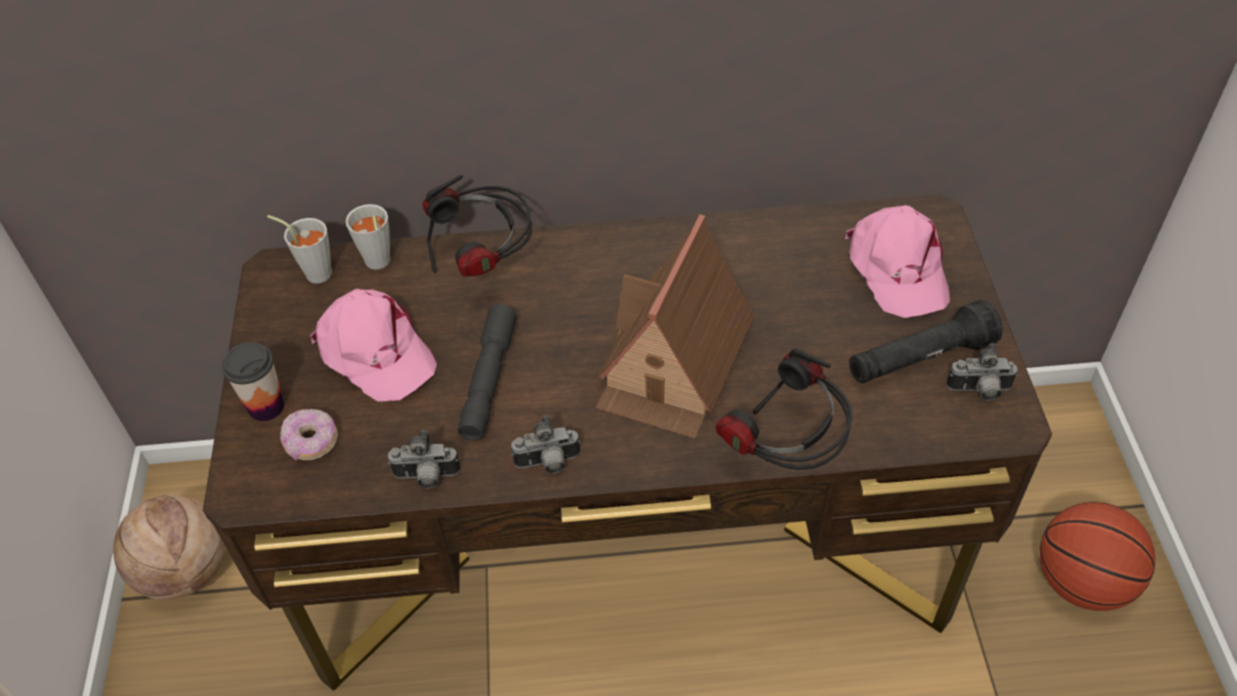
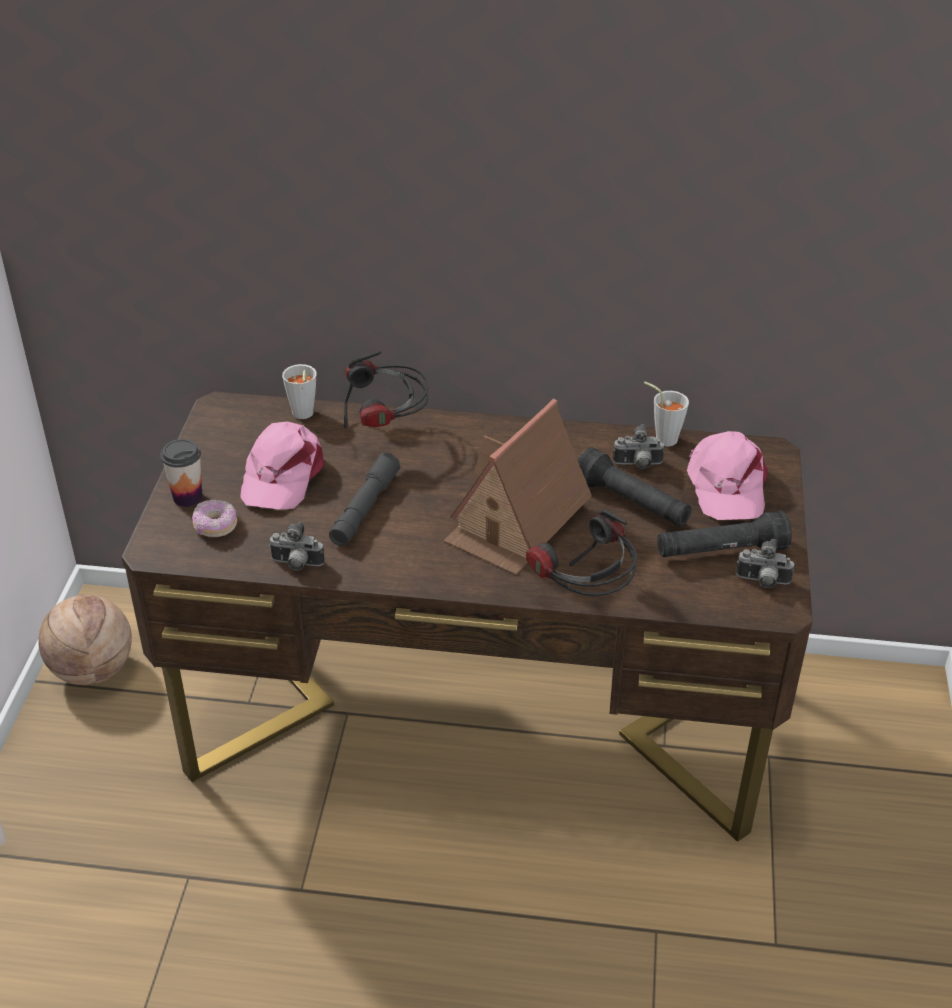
camera: 10 degrees right, 10 degrees down
grey cup [267,215,332,283] -> grey cup moved to [644,382,689,447]
pink cap [309,289,437,402] -> pink cap turned 45 degrees clockwise [240,422,324,510]
camera [511,416,580,473] -> camera moved to [613,424,665,469]
basketball [1040,502,1155,611] -> none
none -> black flashlight [578,447,691,527]

